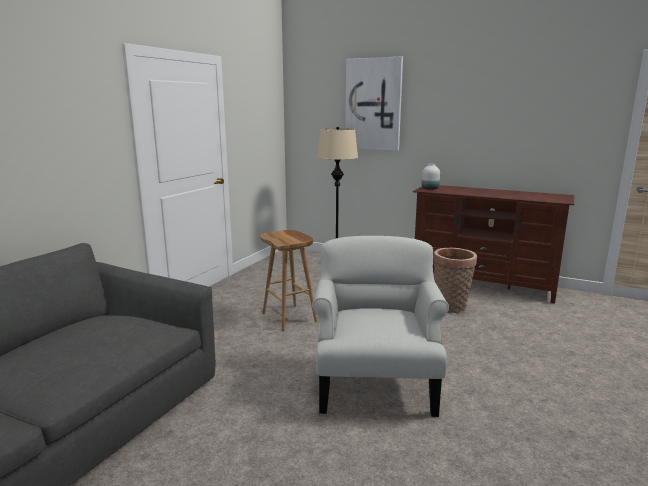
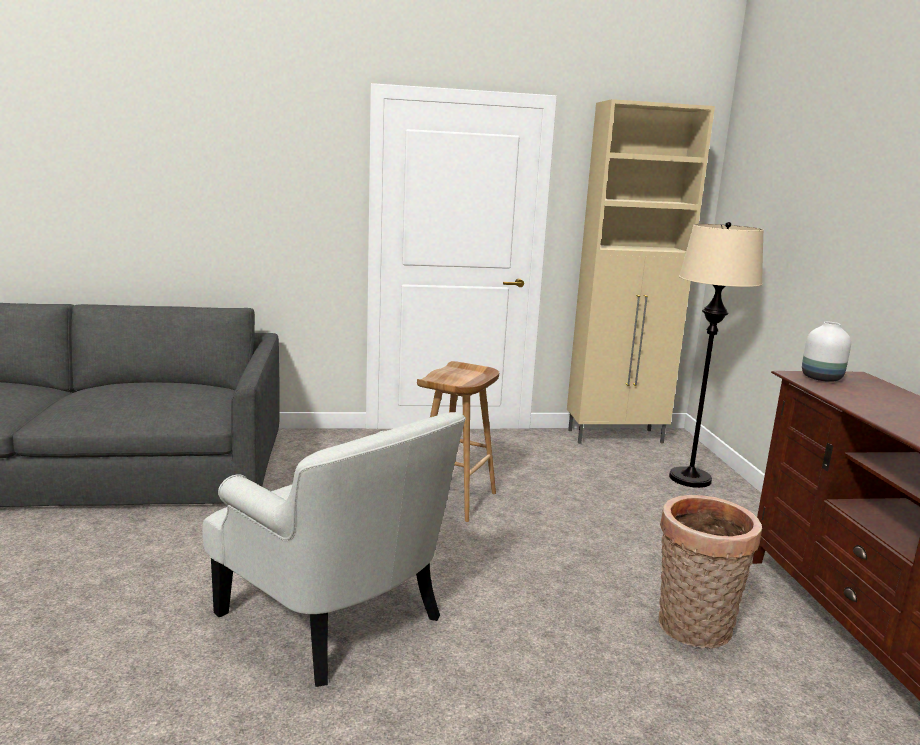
camera: 55 degrees right, 0 degrees up
white armchair [312,236,449,417] -> white armchair turned 75 degrees clockwise [202,412,466,687]
picture [345,57,403,151] -> none
none -> beige cabinet [567,99,715,444]

